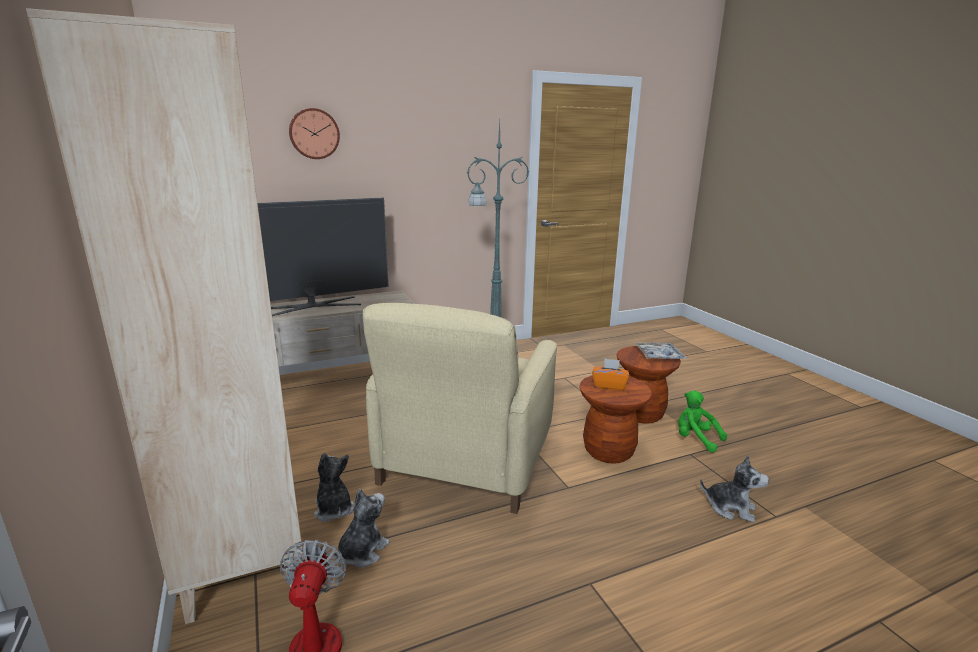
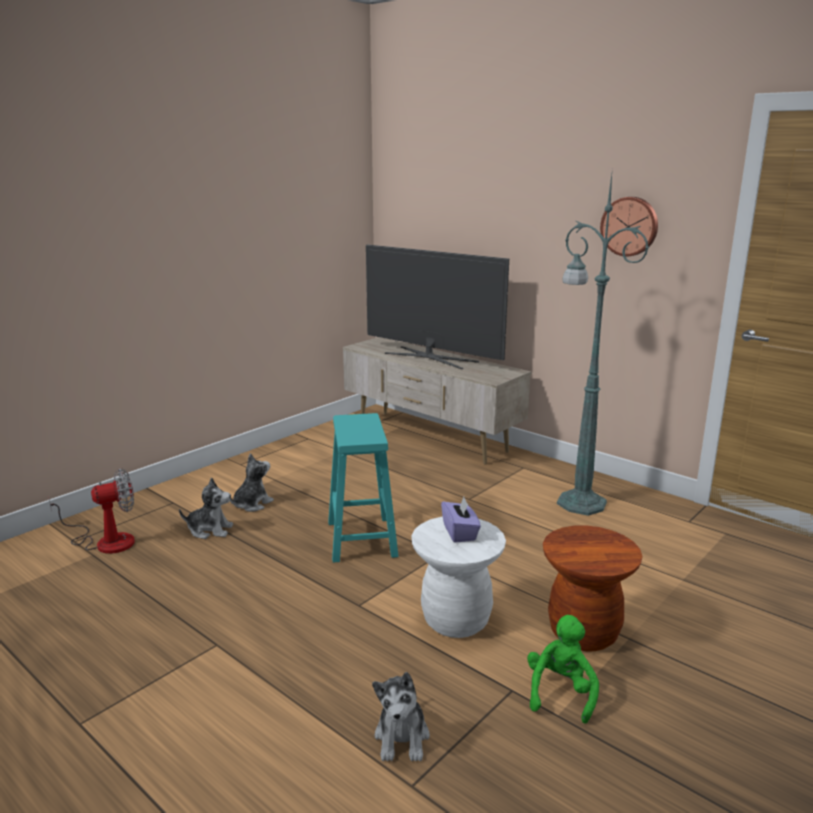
camera: 65 degrees right, 0 degrees up
beige bookcase [26,8,303,624] -> none
wall clock [289,108,340,159] -> wall clock moved to [600,197,658,257]
beige armchair [363,303,557,514] -> turquoise stool [328,413,399,563]
brown stool [579,375,652,464] -> white stool [411,517,506,638]
orange tissue box [592,358,629,391] -> purple tissue box [441,497,481,543]
tray [635,343,687,359] -> none

